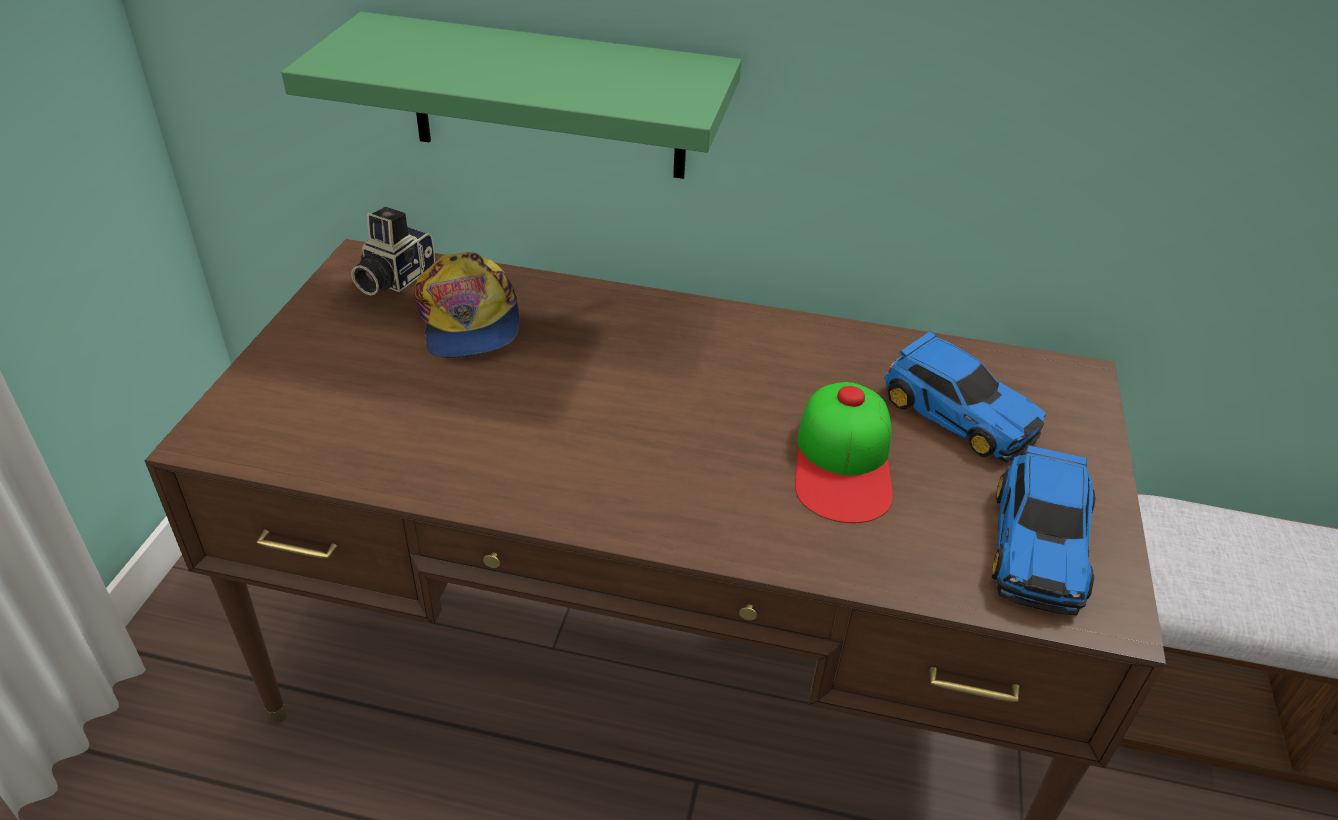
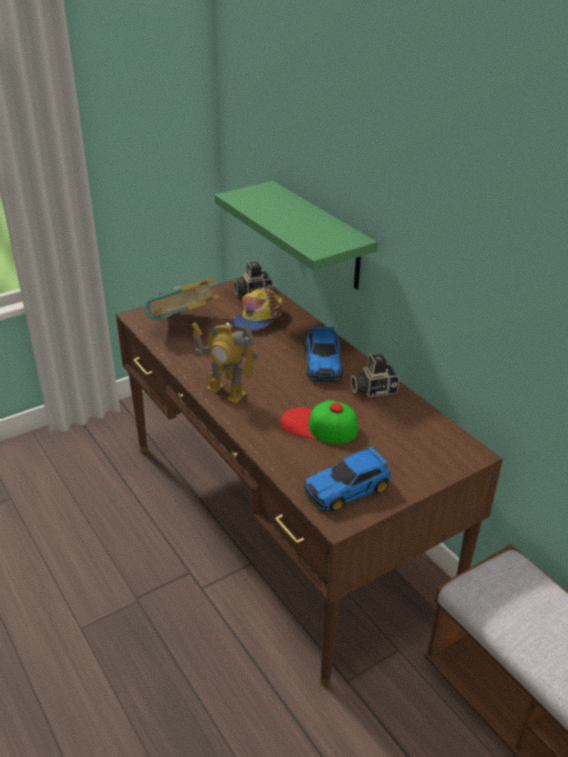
camera: 45 degrees right, 5 degrees down
cap [795,382,893,523] -> cap turned 60 degrees clockwise [280,400,358,443]
toy car [884,331,1046,463] -> toy car moved to [305,327,343,382]
none -> book [145,277,220,320]
none -> toy robot [192,323,259,404]
none -> camera [351,354,399,397]

